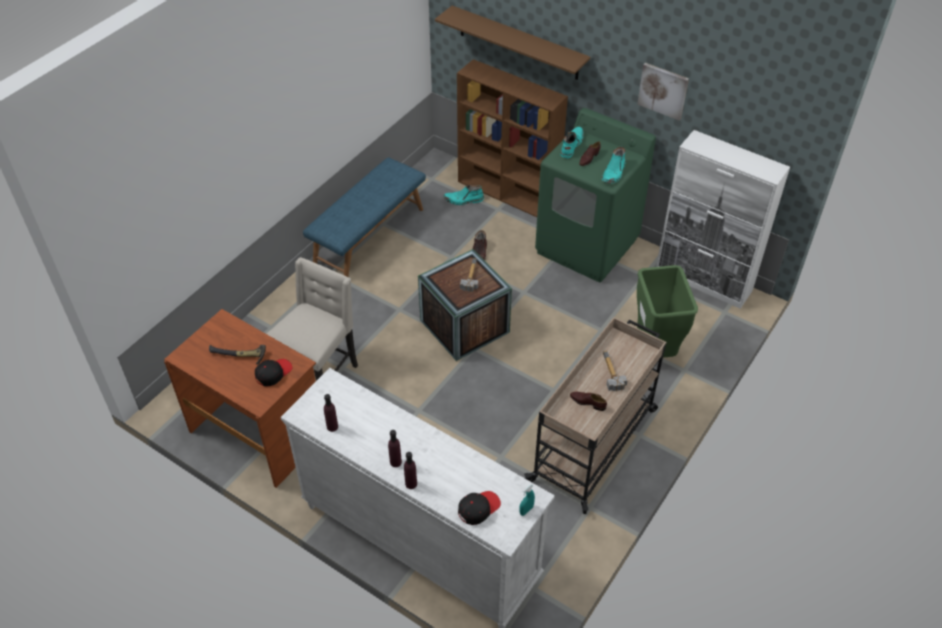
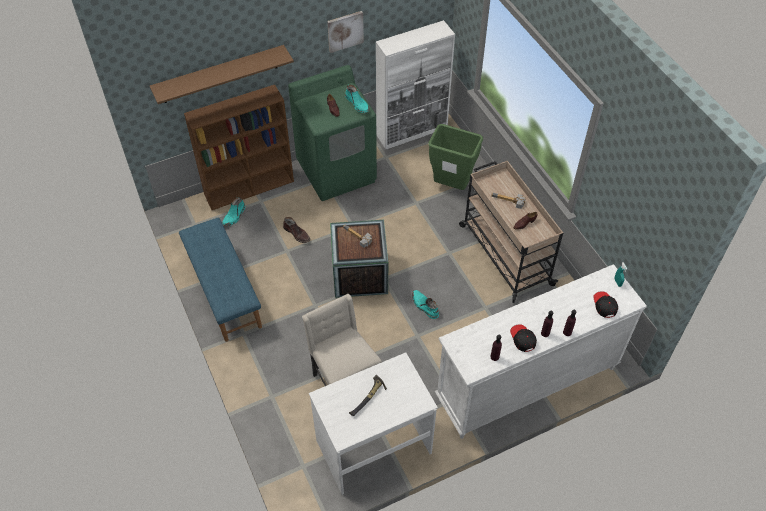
camera: 60 degrees left, 5 degrees up
brown desk [164,309,316,488] -> white desk [309,352,438,495]
black cap [255,359,292,386] -> black cap moved to [510,324,537,352]
turquoise boot [560,127,584,158] -> turquoise boot moved to [412,290,439,319]

